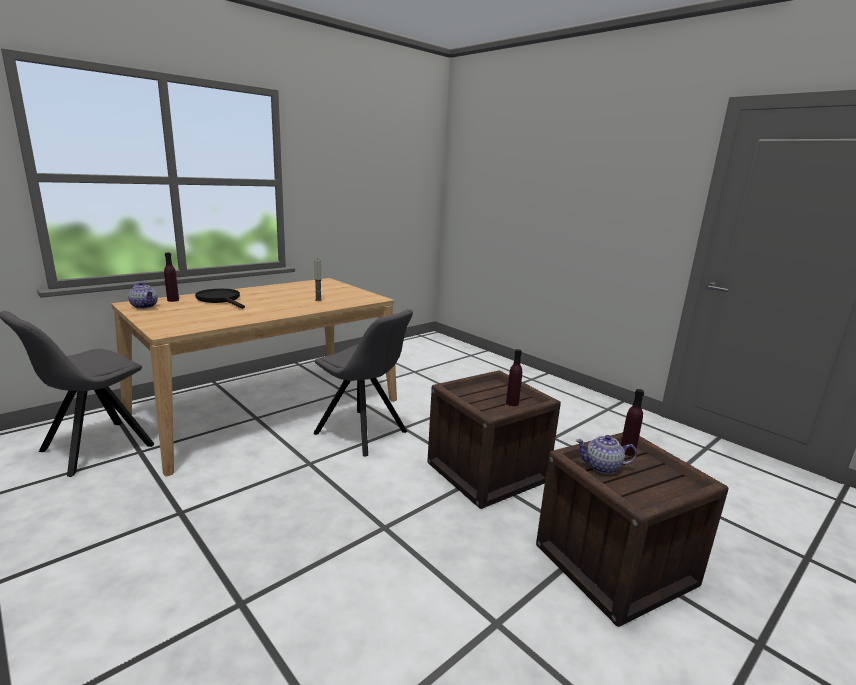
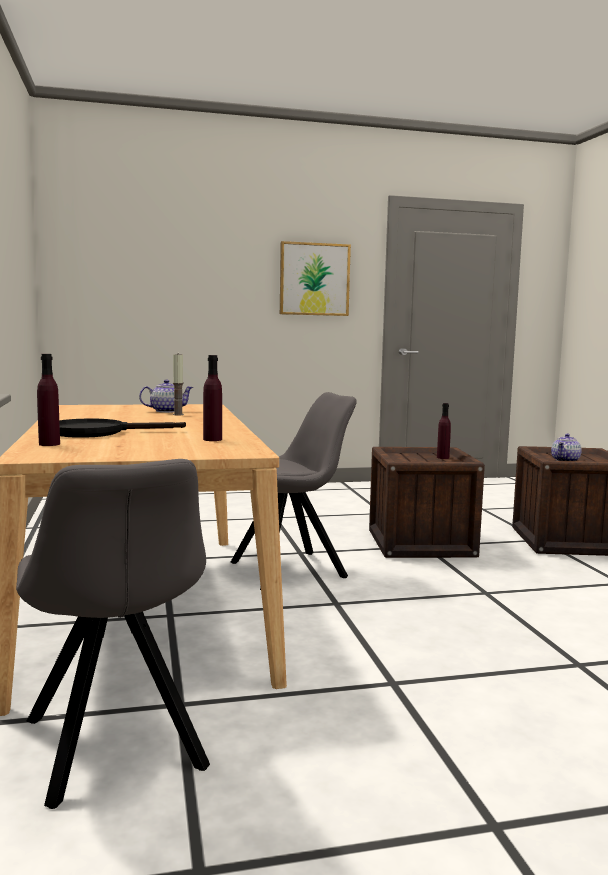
camera: 60 degrees left, 10 degrees down
teapot [128,282,158,309] -> teapot moved to [139,379,194,413]
purple bottle [621,389,644,456] -> purple bottle moved to [203,355,222,441]
none -> picture [280,241,351,316]

